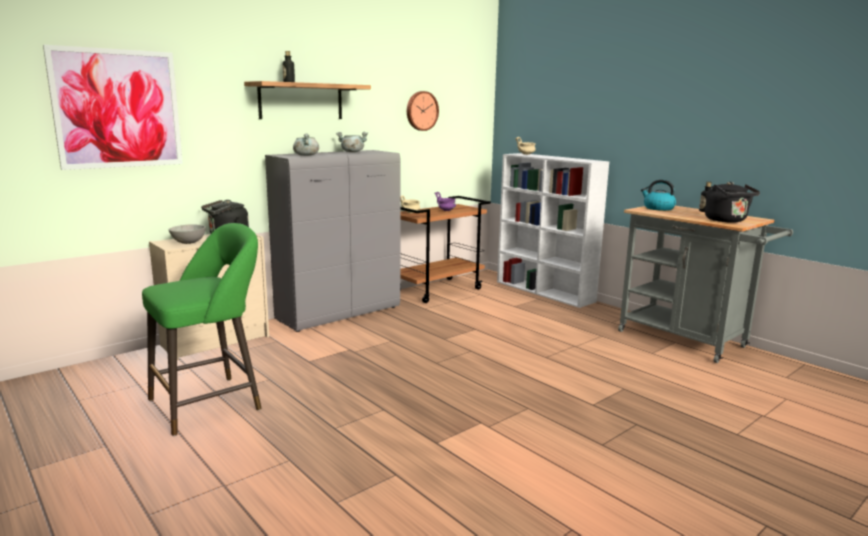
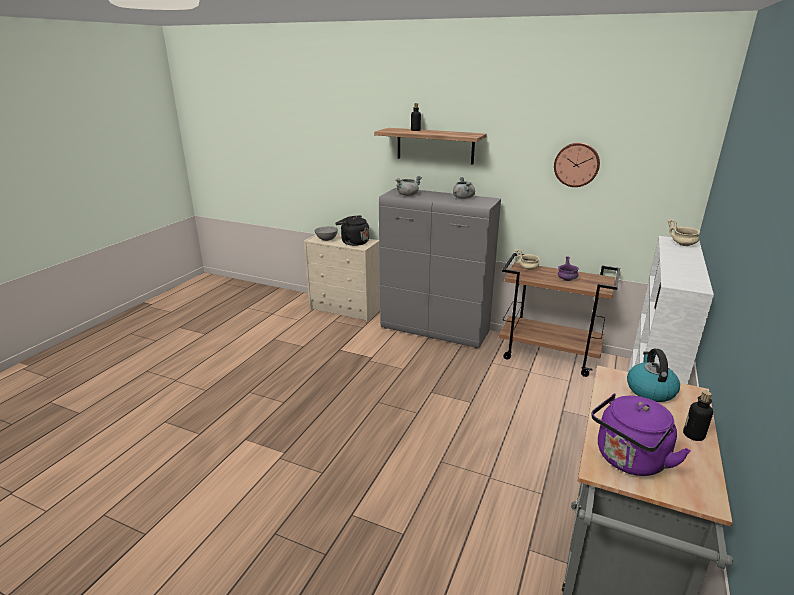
camera: 65 degrees right, 10 degrees up
picture [43,45,183,170] -> none
green stool [142,223,261,436] -> none
black kettle [705,182,760,223] -> purple kettle [591,393,691,476]

